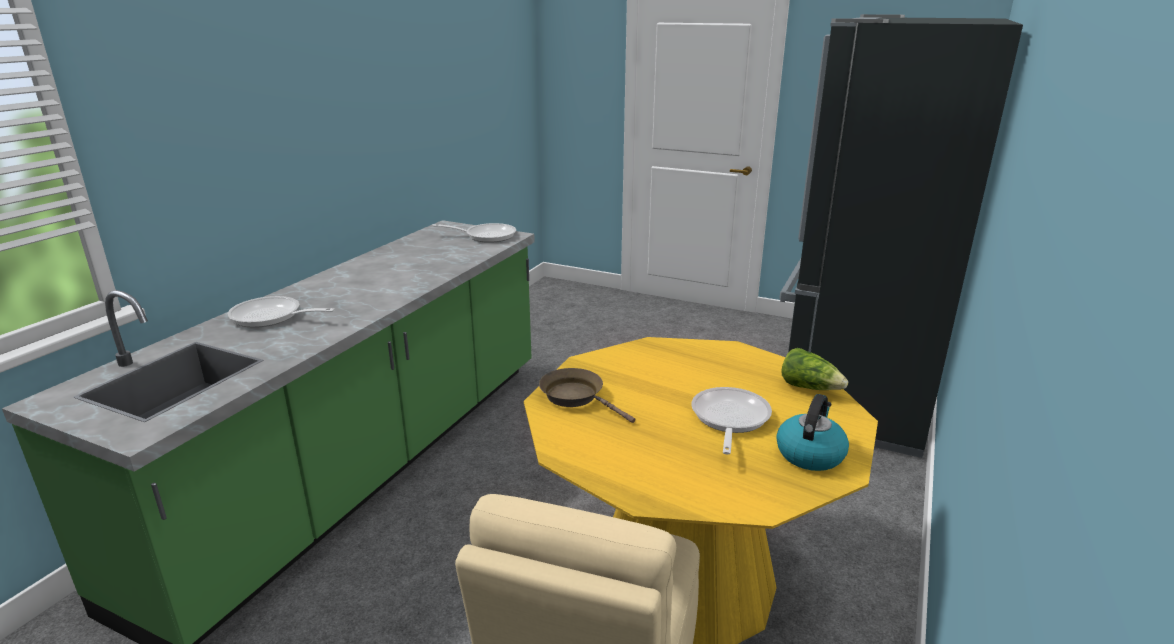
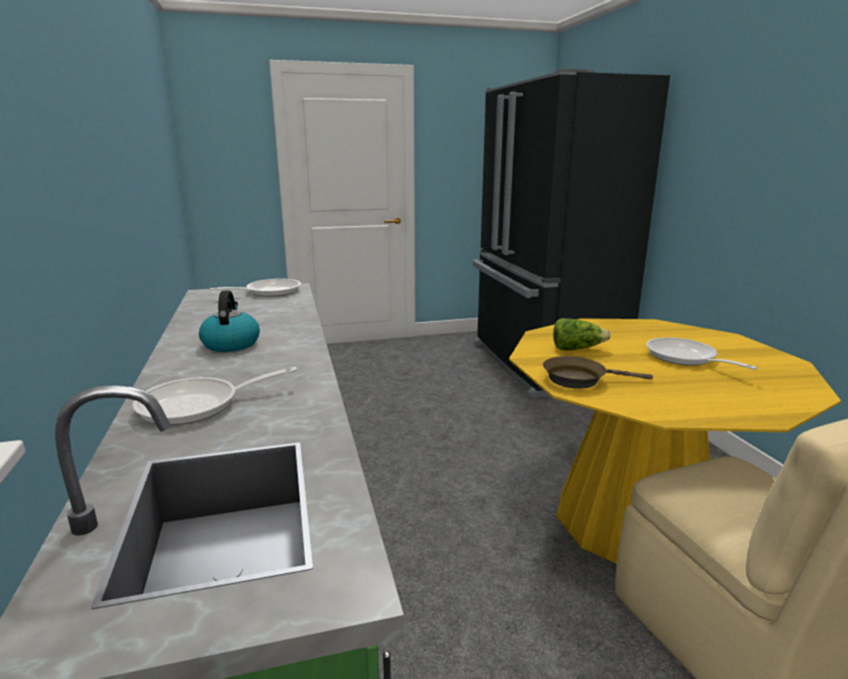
camera: 40 degrees left, 5 degrees down
kettle [776,394,849,471] -> kettle moved to [199,290,260,352]
lettuce [781,348,848,390] -> lettuce moved to [553,318,611,351]

